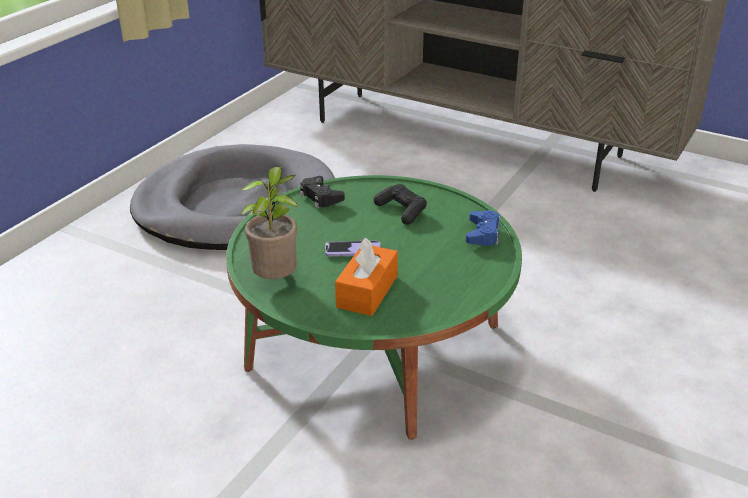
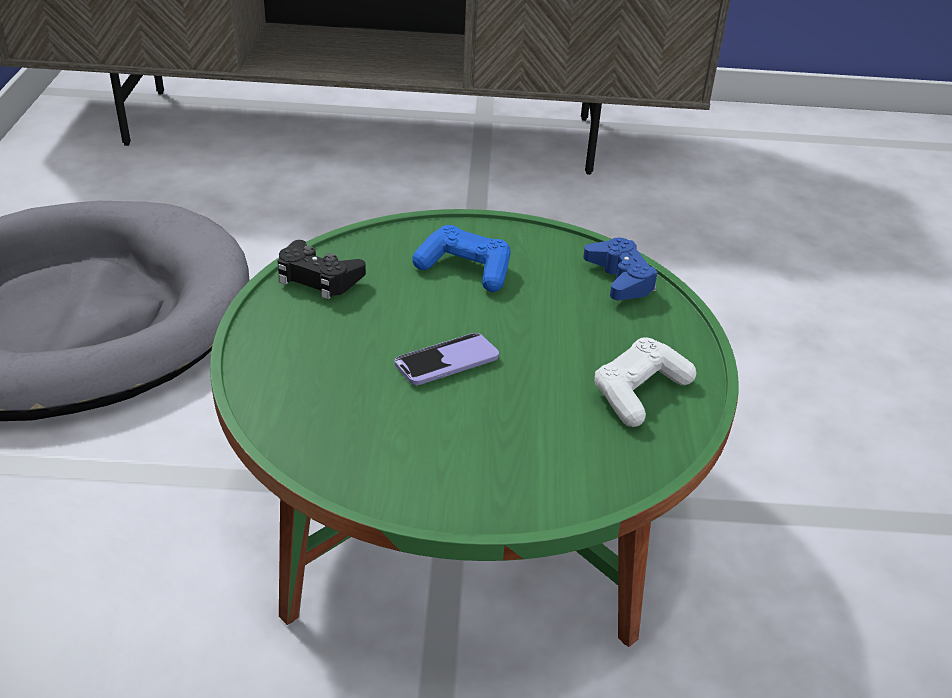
camera: 30 degrees left, 5 degrees up
potted plant [240,166,298,279] -> none
orange tissue box [335,238,398,316] -> none
black game controller [374,184,427,225] -> blue game controller [412,225,511,292]
none -> white game controller [594,337,696,427]

